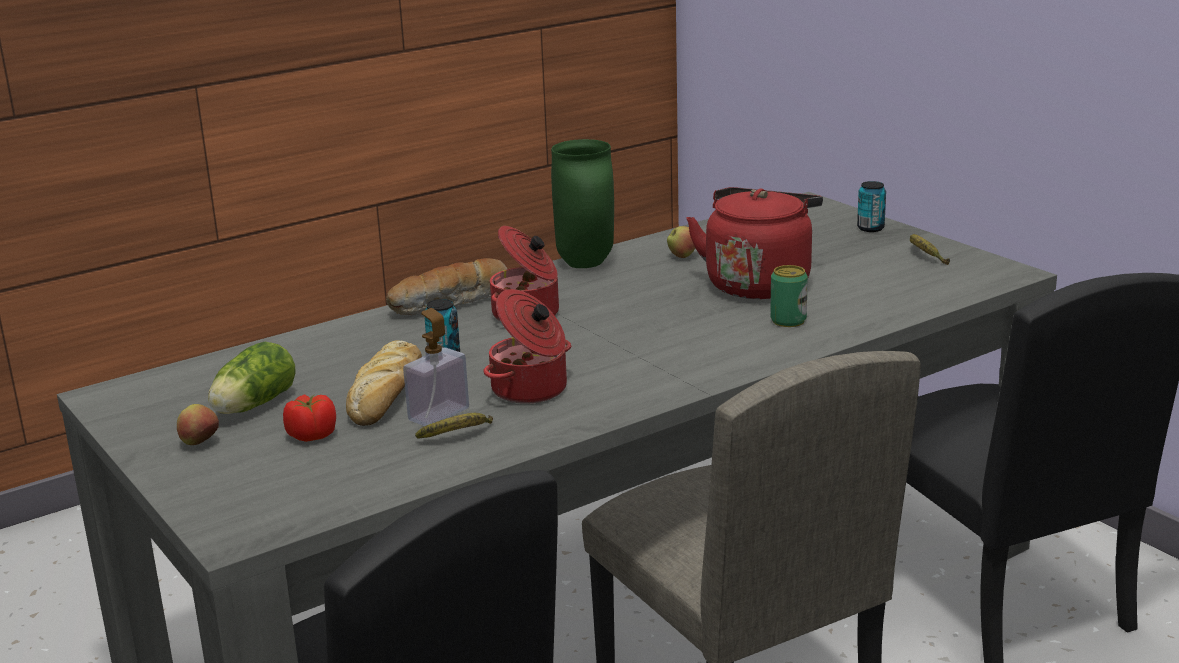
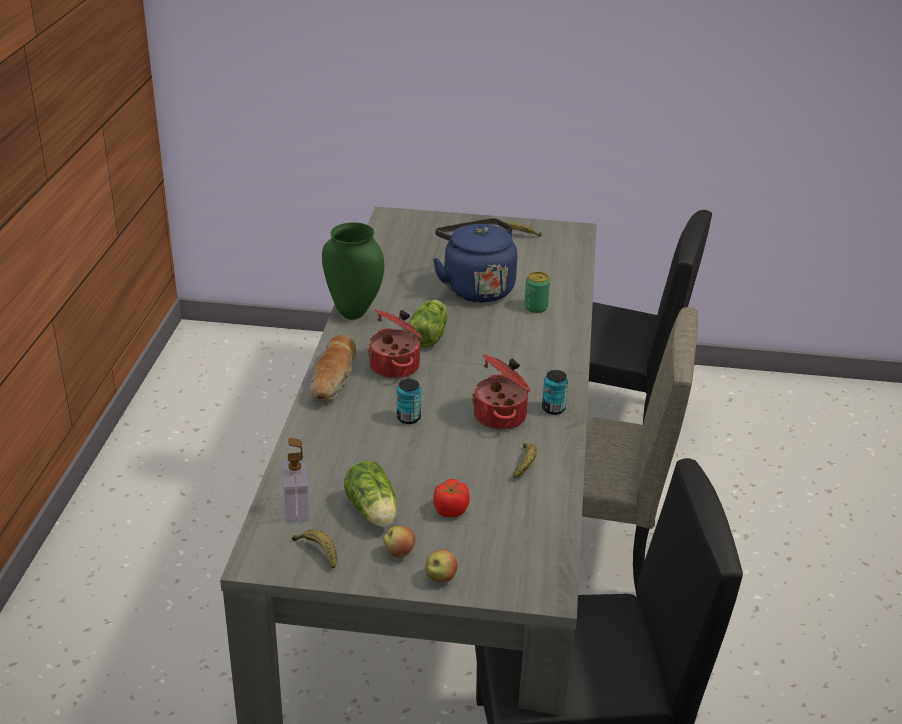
camera: 50 degrees left, 10 degrees up
bread [346,340,422,426] -> none
soap dispenser [403,308,469,426] -> soap dispenser moved to [283,438,310,523]
apple [667,226,696,258] -> apple moved to [426,550,458,582]
red kettle [686,187,823,299] -> blue kettle [433,218,517,303]
can [857,181,886,232] -> can moved to [542,370,568,415]
none -> banana [292,529,337,569]
none -> lettuce [406,300,447,348]

